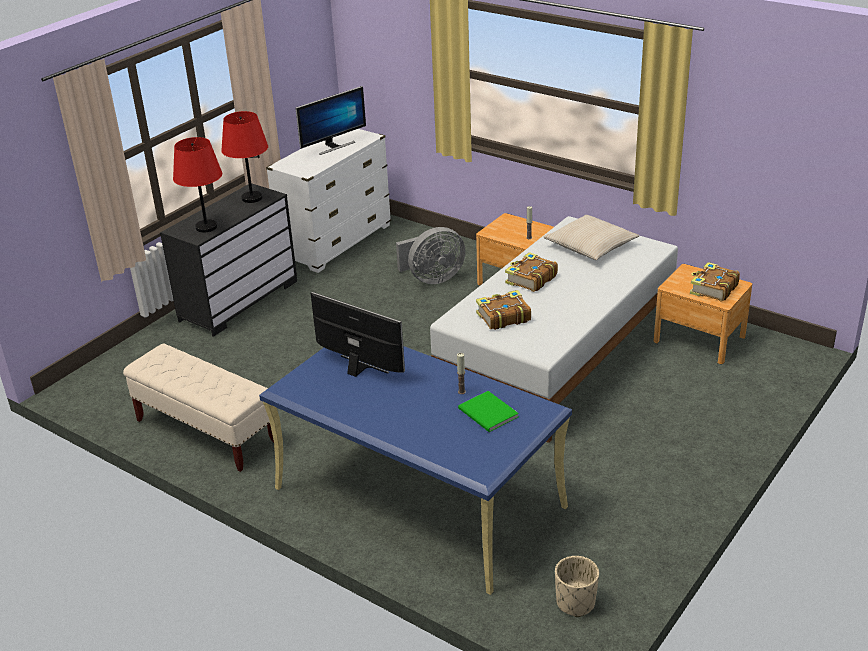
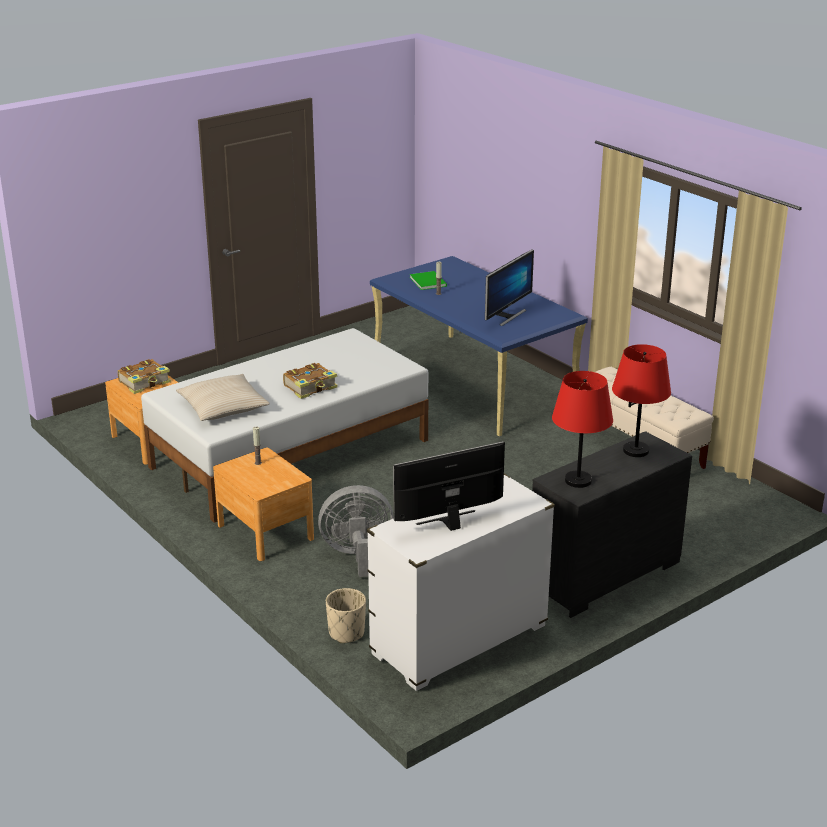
camera: 165 degrees left, 5 degrees down
monitor [311,292,405,377] -> monitor turned 105 degrees counterclockwise [485,249,534,326]
book [476,290,531,330] -> none
beige planter [555,556,599,617] -> beige planter moved to [326,588,366,643]

